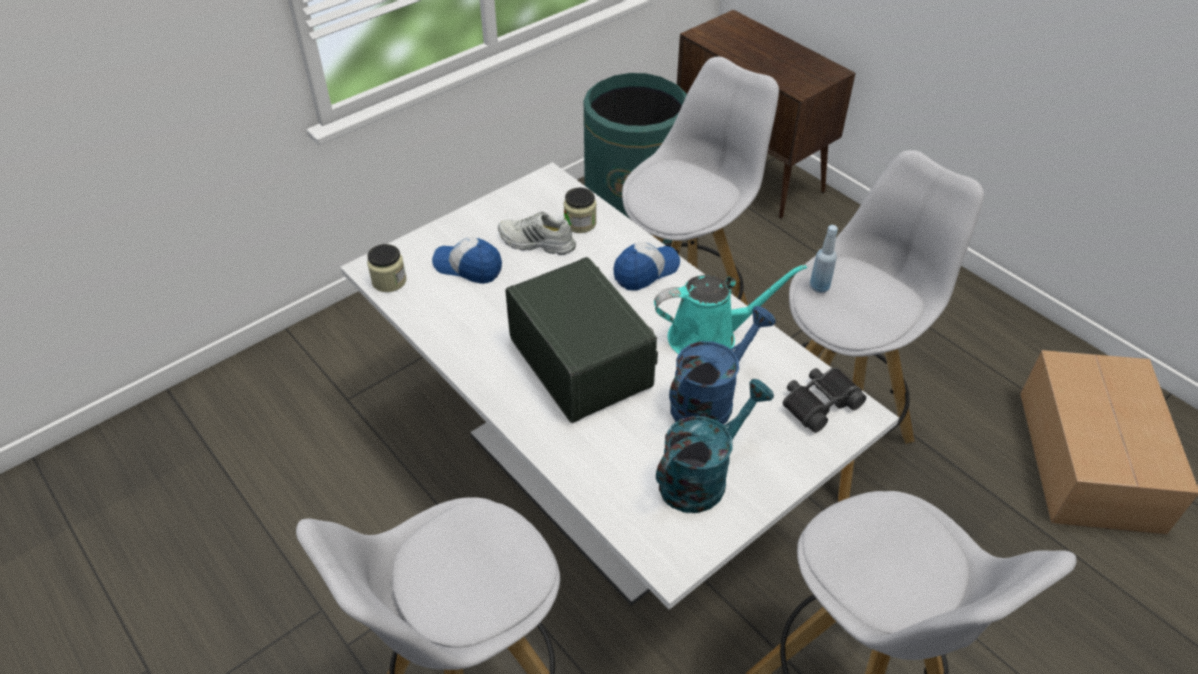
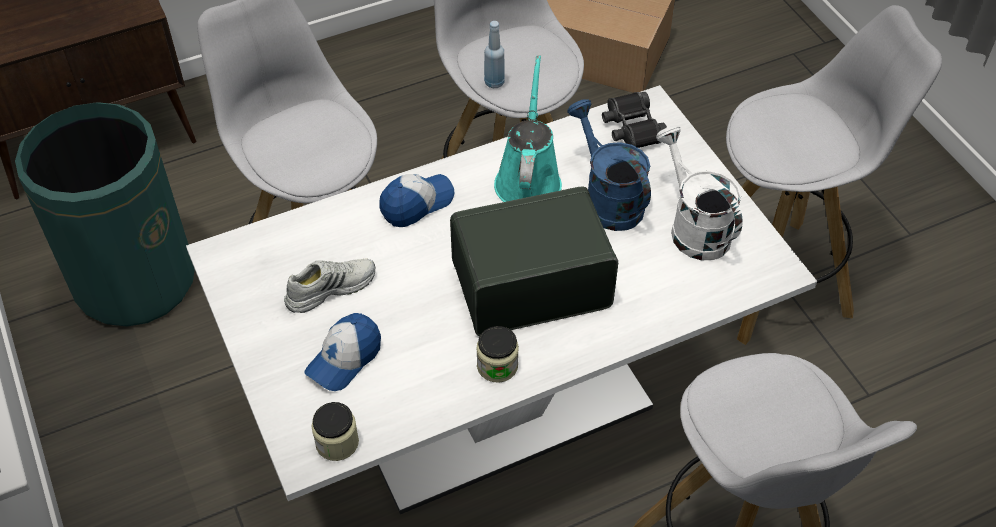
camera: 75 degrees left, 5 degrees up
white shoe [498,212,576,255] -> white shoe turned 150 degrees counterclockwise [284,259,375,313]
jar [564,187,597,233] -> jar moved to [476,326,519,383]
cap [613,242,680,291] -> cap turned 75 degrees clockwise [379,174,455,227]
turquoise watering can [656,379,774,513] -> white watering can [656,125,743,260]

